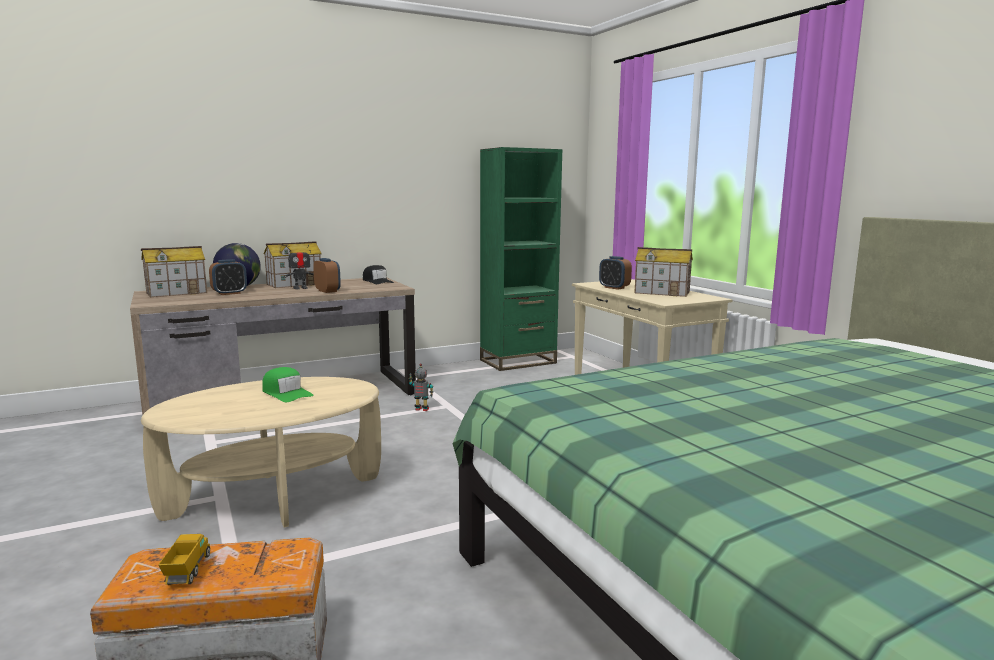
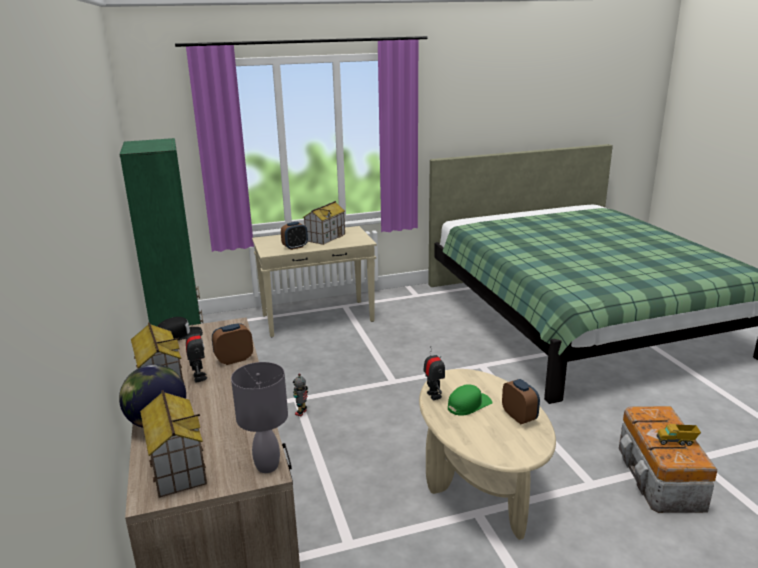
camera: 80 degrees left, 10 degrees up
alarm clock [209,259,247,295] -> alarm clock moved to [502,379,540,425]
none -> grey table lamp [231,362,288,473]
none -> toy robot [423,346,445,400]

